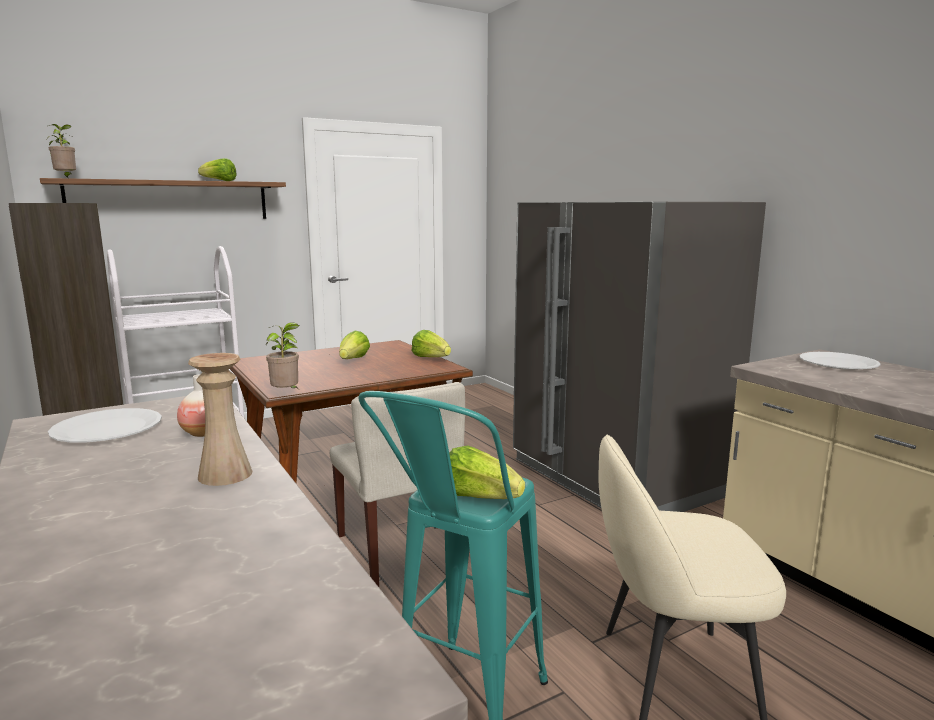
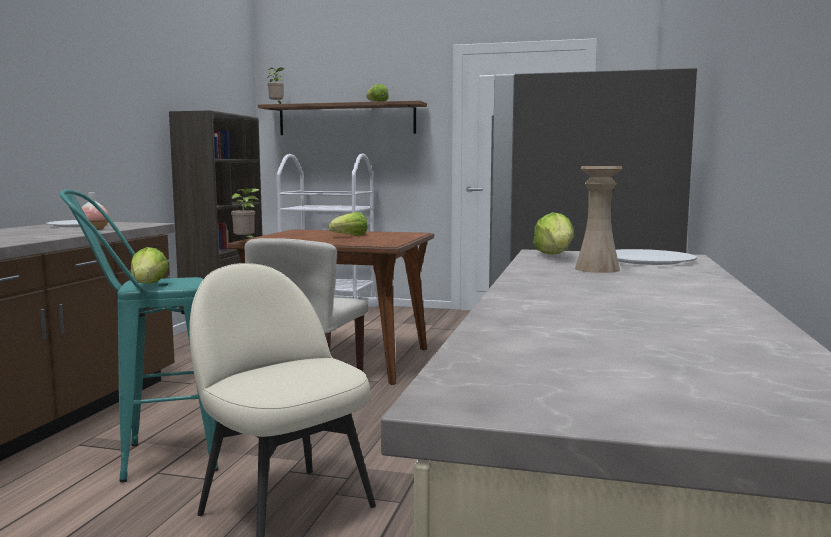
camera: 45 degrees right, 5 degrees down
beige vase [188,353,253,486] -> beige vase moved to [575,166,622,273]
lettuce [411,330,451,357] -> lettuce moved to [533,212,575,255]

